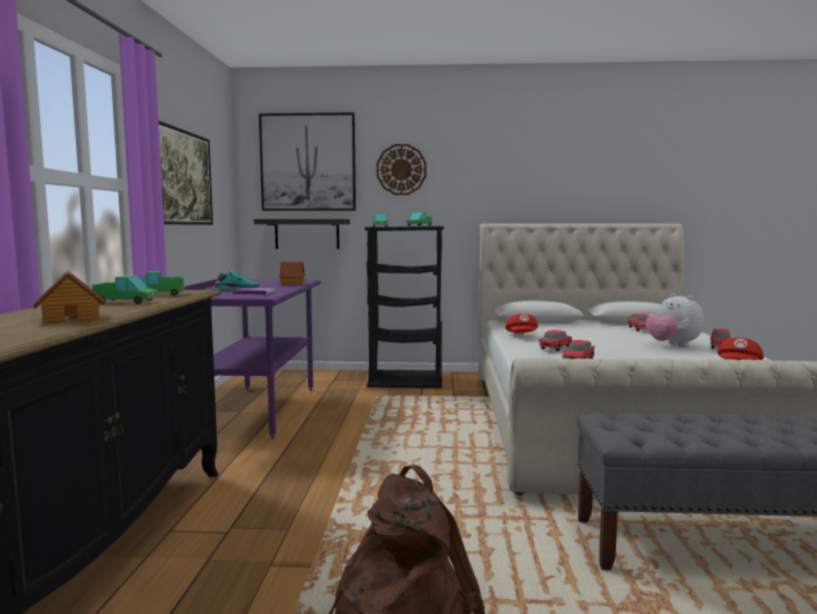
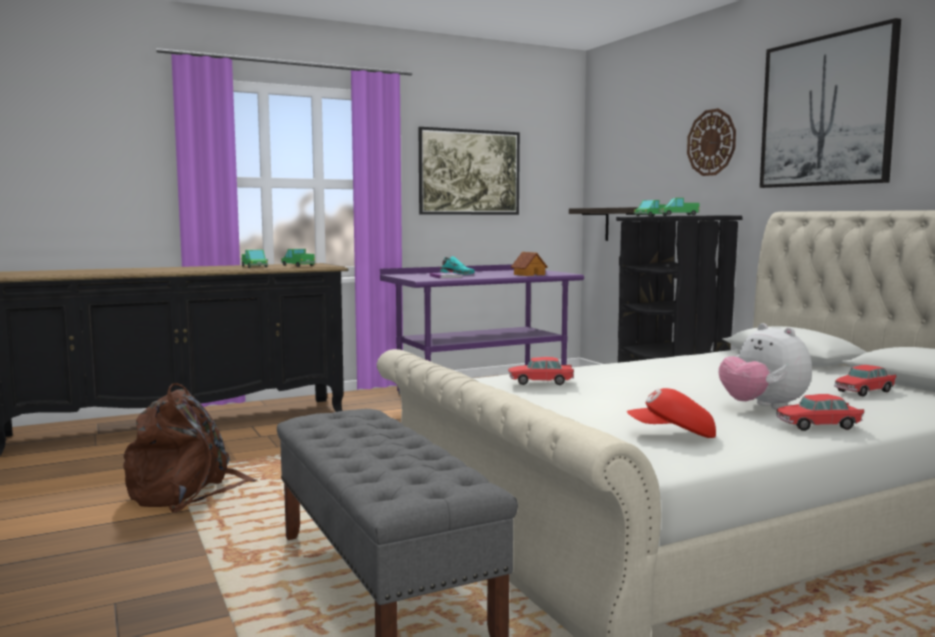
camera: 60 degrees right, 0 degrees up
toy house [33,271,105,323] -> none
picture [259,112,356,211] -> picture moved to [760,18,901,188]
red cap [505,314,538,333] -> none
toy car [539,330,573,351] -> none
plush toy [646,293,704,346] -> plush toy turned 60 degrees counterclockwise [719,323,812,410]

